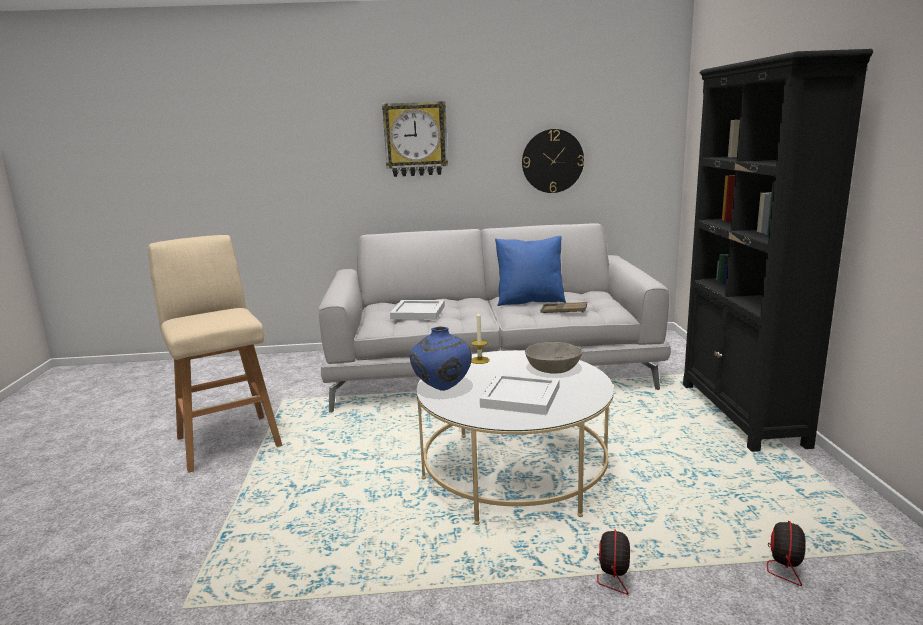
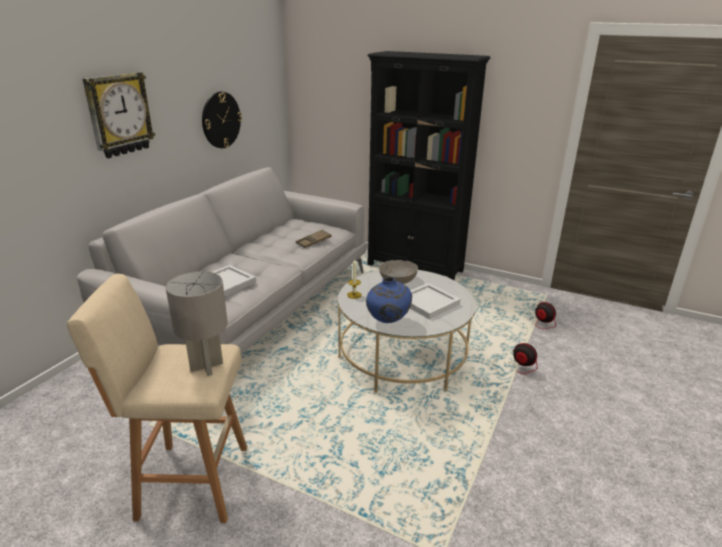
camera: 60 degrees left, 10 degrees up
blue pillow [495,236,566,306] -> none
none -> grey table lamp [166,271,228,376]

